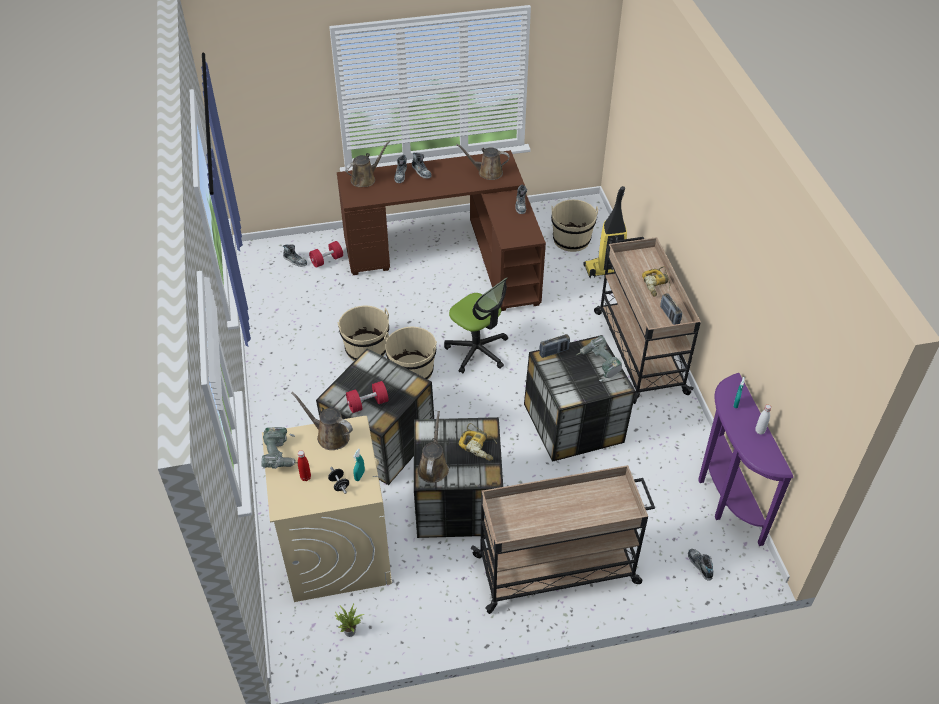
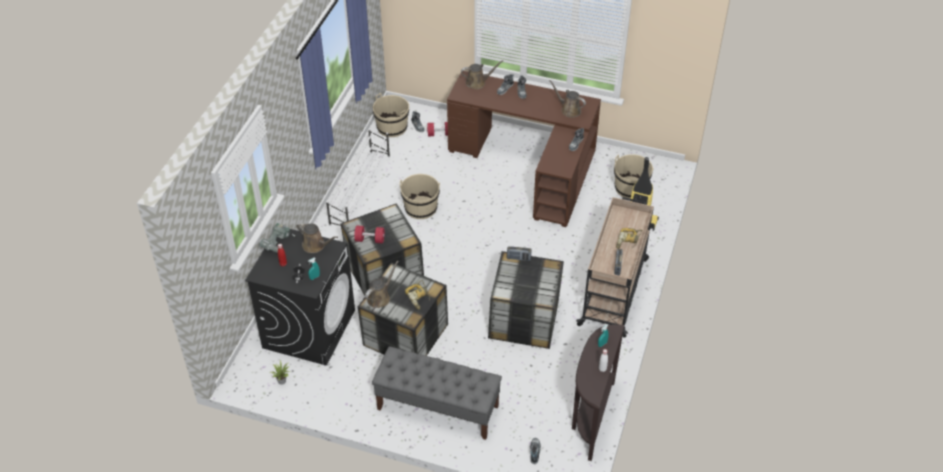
camera: 30 degrees right, 0 degrees up
beige washing machine [262,416,392,602] -> black washing machine [245,229,355,366]
brown watering can [291,392,353,450] -> brown watering can turned 150 degrees clockwise [296,222,338,253]
beige bucket [384,327,437,380] -> beige bucket moved to [373,93,409,137]
office chair [444,278,508,373] -> none
beige cart [471,465,655,614] -> grey bench [372,346,502,440]
power drill [576,336,622,382] -> none
purple console table [698,373,793,546] -> brown console table [572,324,625,461]
none -> white shoe rack [326,128,390,226]

